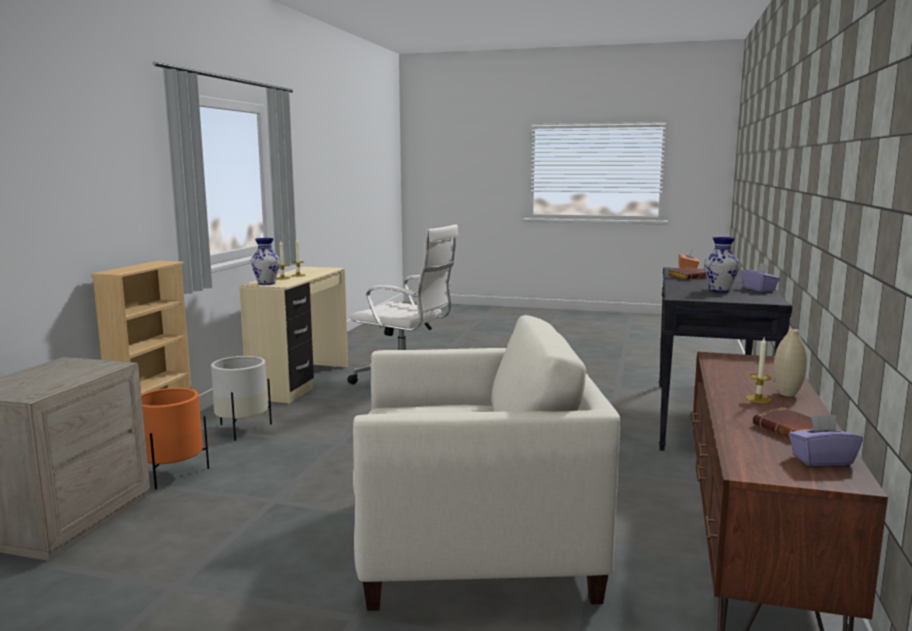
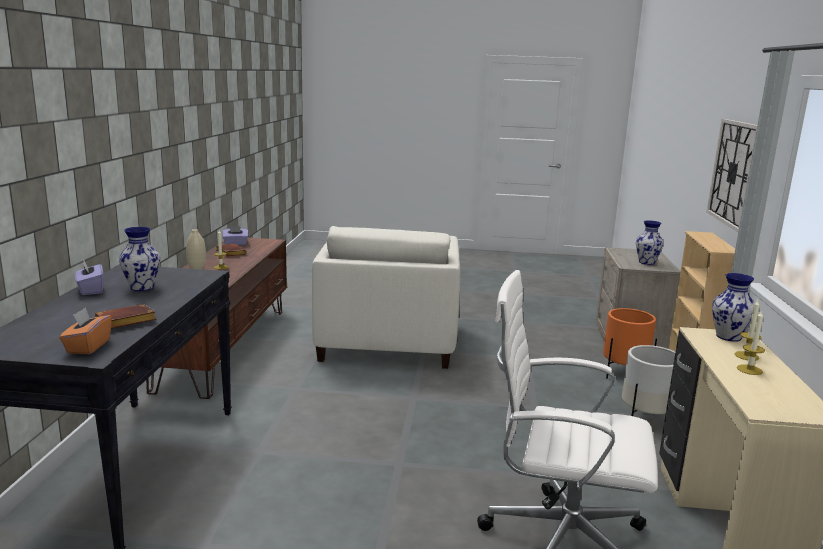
camera: 170 degrees right, 5 degrees up
beige armchair [353,315,620,611] -> beige armchair turned 75 degrees counterclockwise [312,226,460,369]
none -> vase [636,220,664,265]
none -> wall clock [706,119,757,232]

